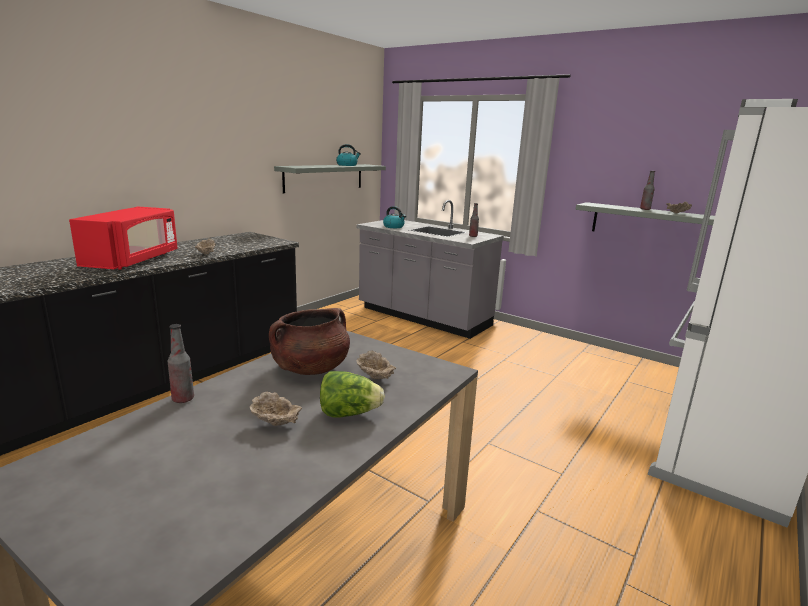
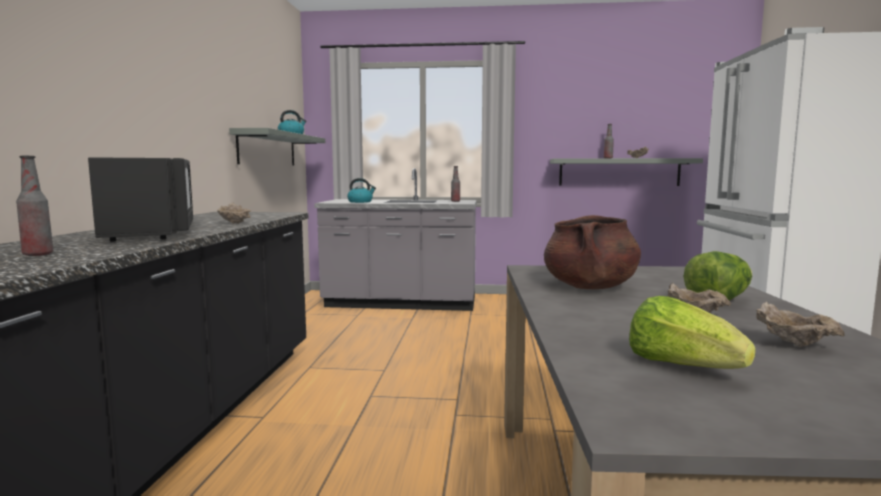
camera: 30 degrees left, 10 degrees down
red microwave [69,207,178,270] -> black microwave [88,157,193,242]
bottle [167,324,194,403] -> bottle moved to [16,156,53,256]
beige bowl [356,350,396,379] -> beige bowl moved to [756,301,844,347]
none -> lettuce [629,296,756,369]

